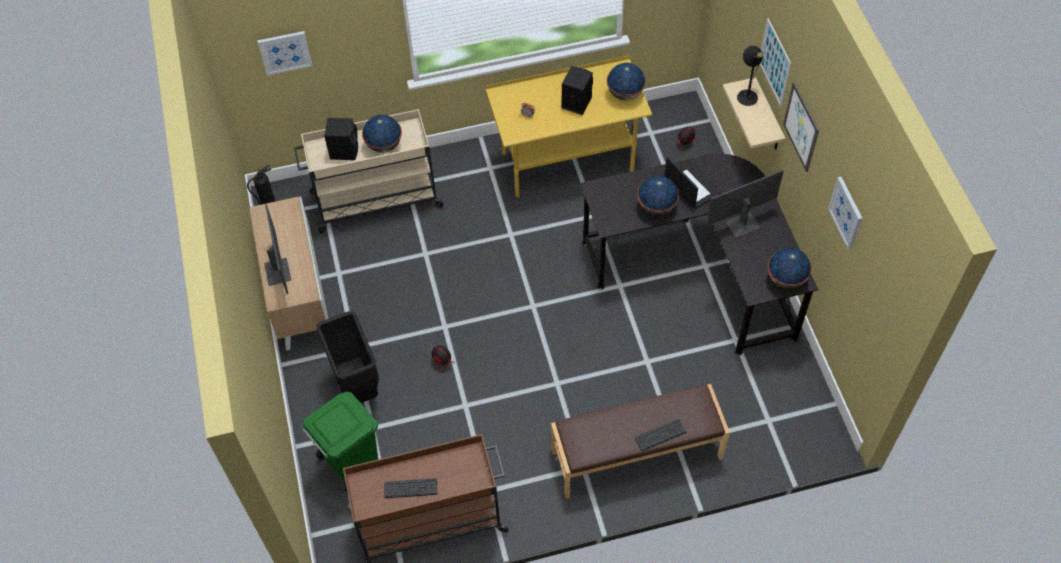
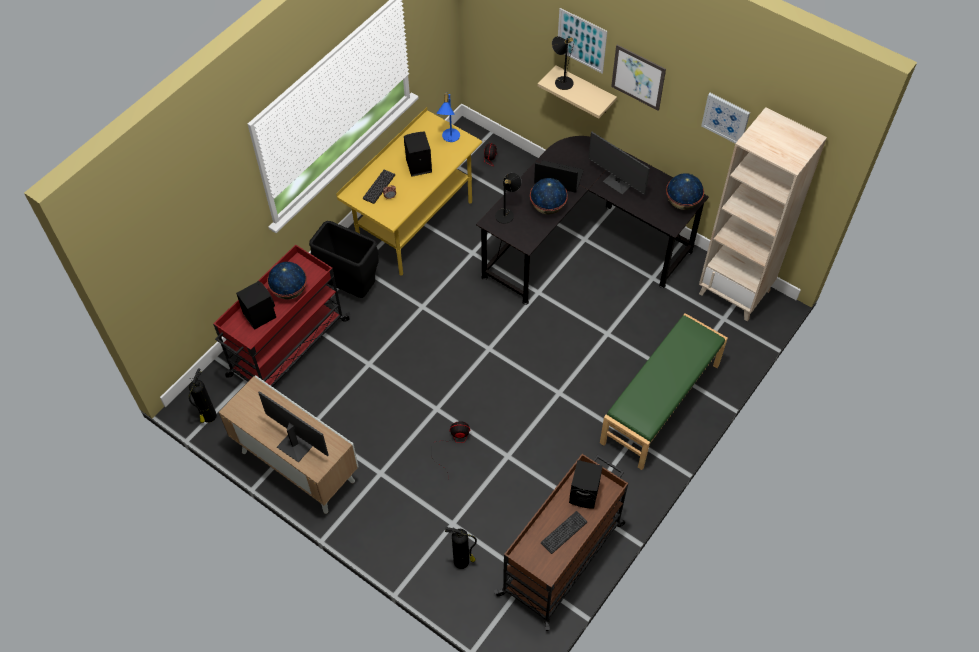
camera: 40 degrees left, 0 degrees up
picture [257,31,313,75] -> none
beige cart [294,109,445,234] -> red cart [213,244,350,387]
green trash can [301,392,378,493] -> fire extinguisher [445,527,477,569]
black trash can [317,311,379,403] -> black trash can moved to [309,221,379,298]
brown bench [551,384,730,499] -> green bench [600,313,728,470]
globe [607,63,646,101] -> blue table lamp [436,93,460,142]
keyboard [635,419,687,451] -> keyboard moved to [363,170,395,204]
monitor [706,170,784,238] -> monitor turned 75 degrees counterclockwise [588,132,650,195]
none -> black table lamp [495,173,522,224]
none -> black speaker [569,460,603,509]
none -> beige bookcase [699,107,827,321]

